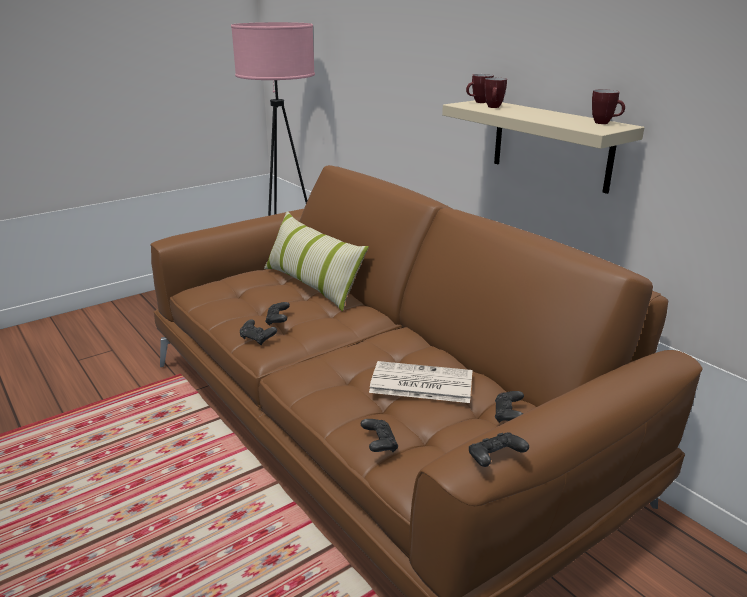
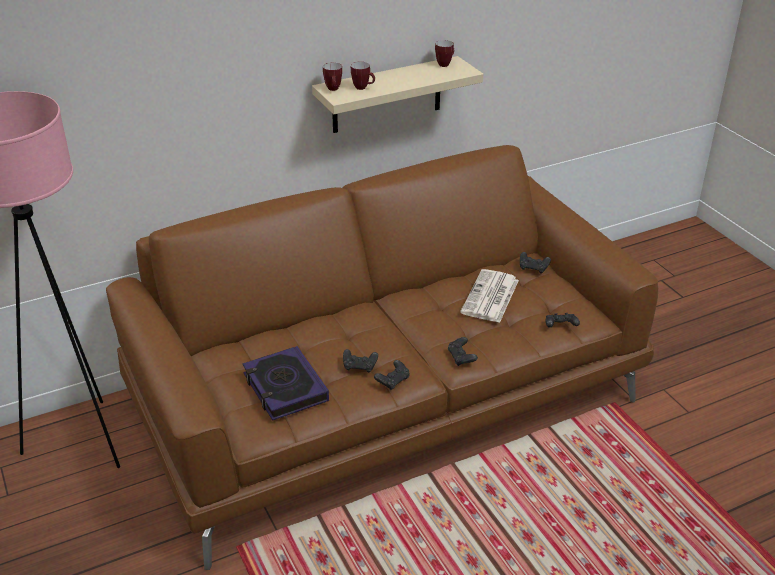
camera: 80 degrees left, 10 degrees up
pillow [264,211,369,311] -> none
black game controller [469,432,529,467] -> black game controller moved to [448,337,478,366]
none -> book [242,346,329,421]

